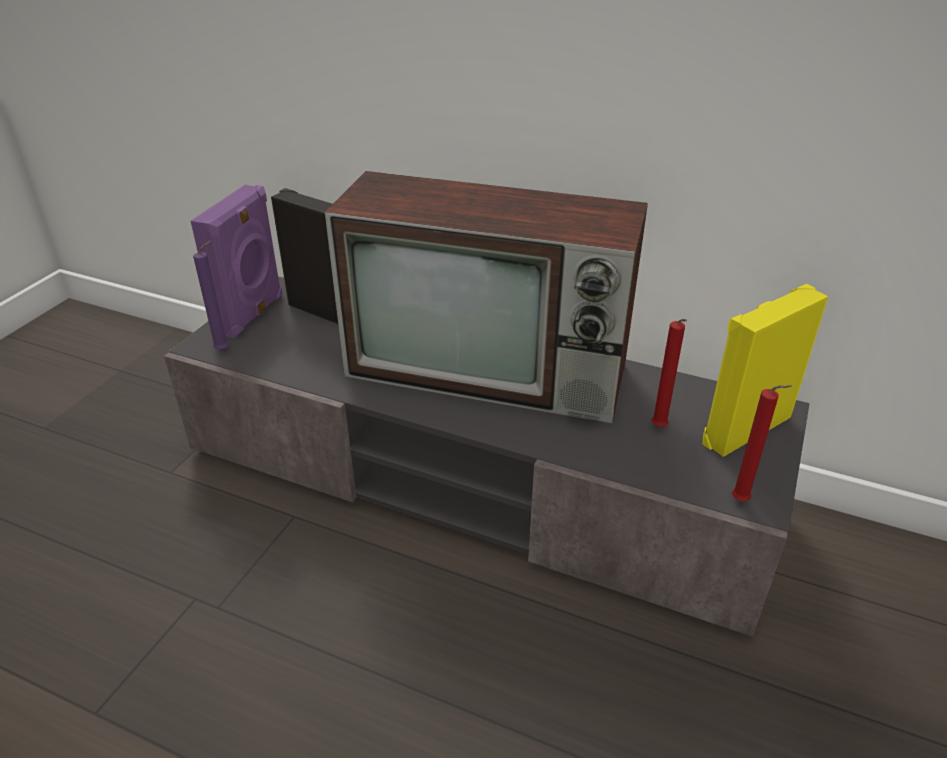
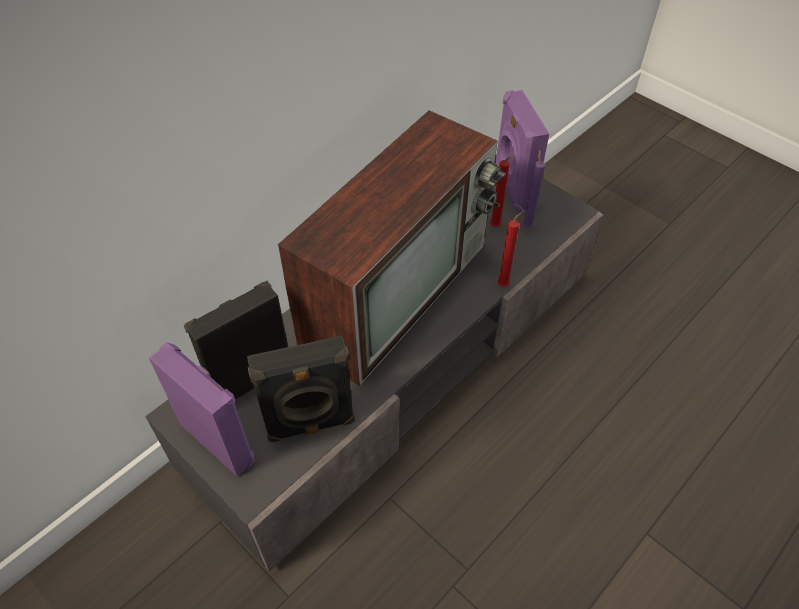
camera: 70 degrees left, 15 degrees up
purple candle [193,240,228,350] -> purple candle moved to [523,149,545,228]
yellow speaker [703,284,828,457] -> purple speaker [495,90,549,213]
red candle [732,385,792,501] -> red candle moved to [498,211,524,287]
none -> black speaker [247,336,355,442]

